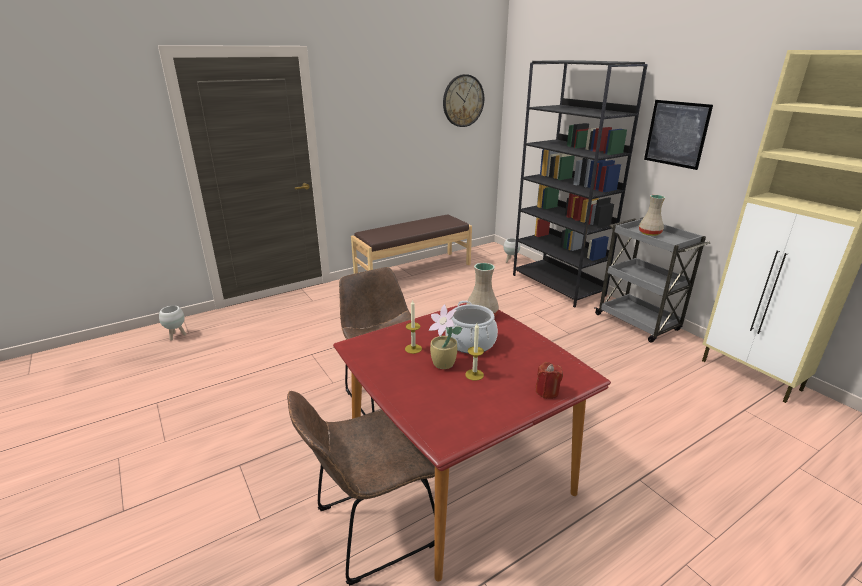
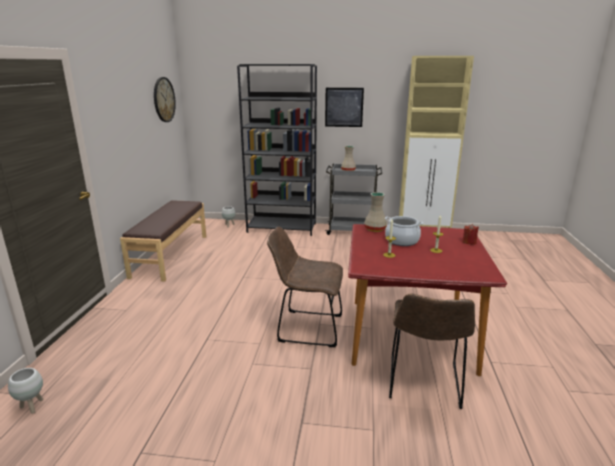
camera: 50 degrees left, 5 degrees down
potted plant [429,304,462,369] -> none

